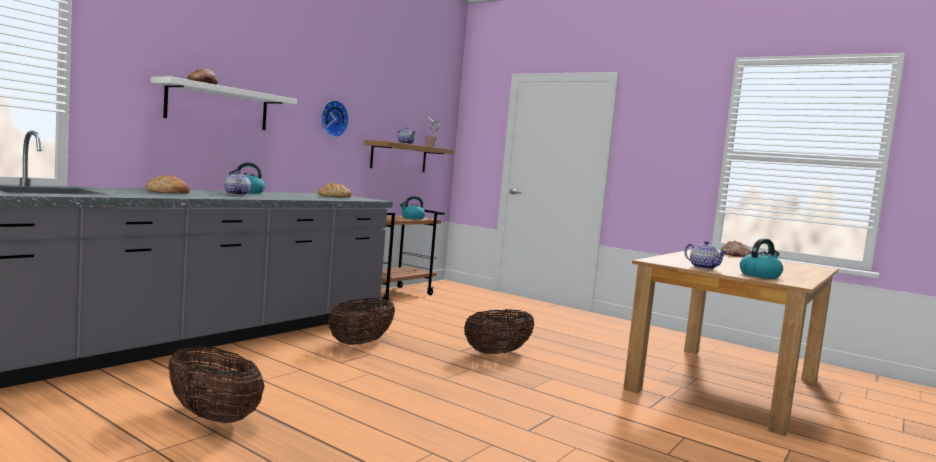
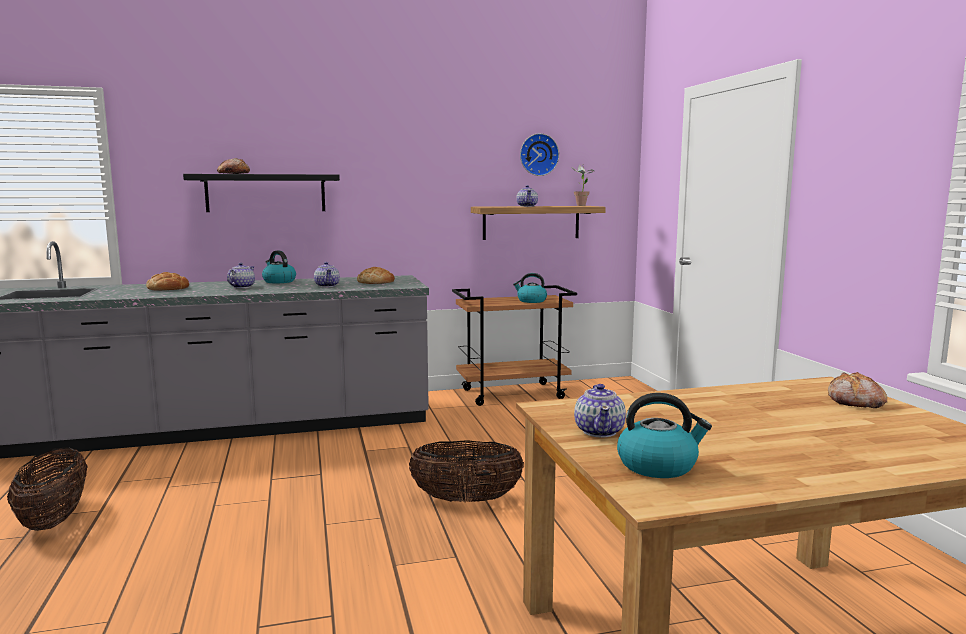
camera: 40 degrees right, 5 degrees up
white shelf [151,76,297,130] -> black shelf [183,174,340,212]
wall clock [321,100,349,138] -> wall clock moved to [520,133,559,176]
basket [328,298,395,345] -> none
none -> teapot [314,262,340,287]

